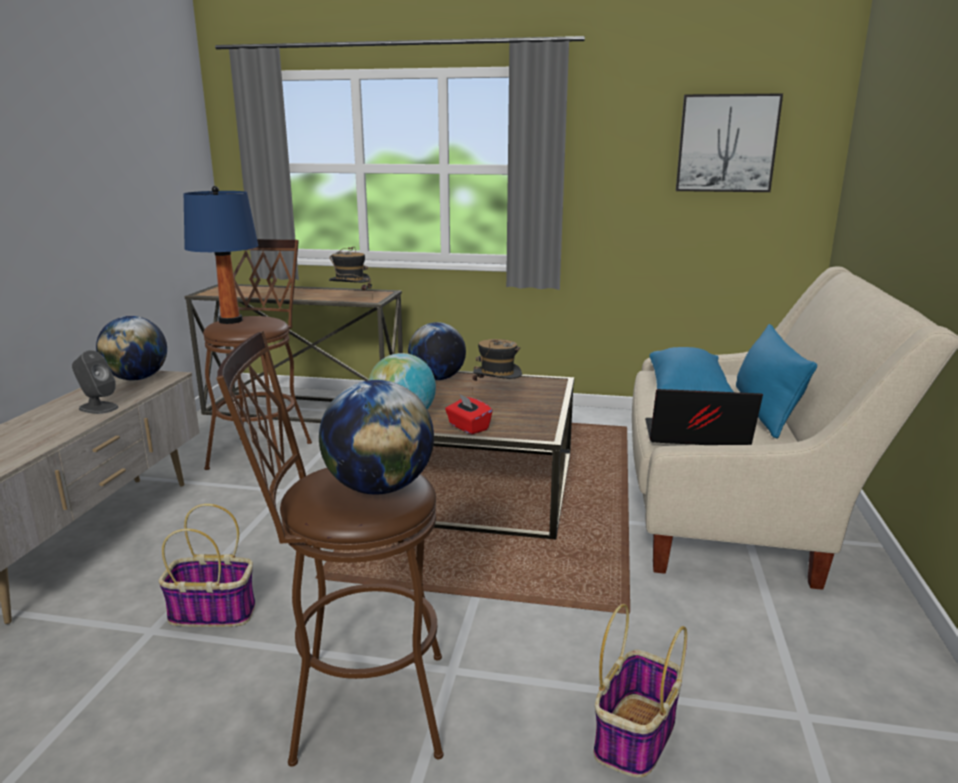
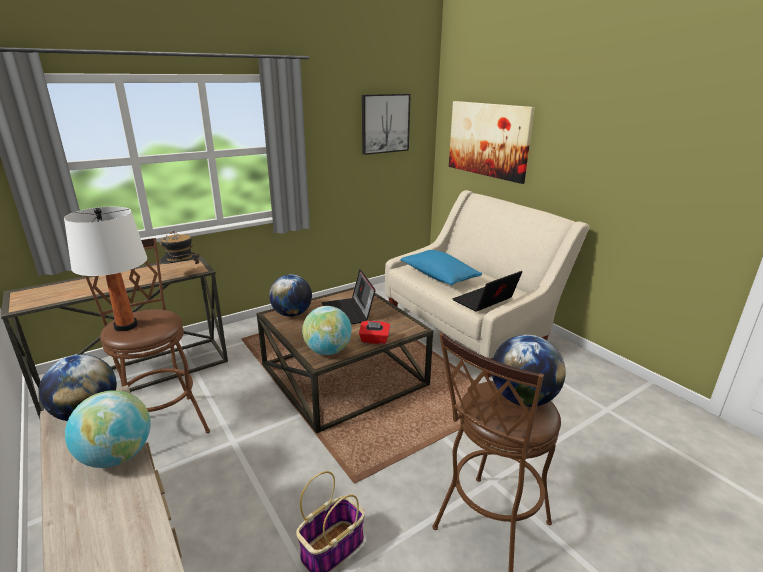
camera: 45 degrees left, 5 degrees up
grey speaker [72,350,119,414] -> globe [65,390,151,468]
blue table lamp [183,186,259,324] -> white table lamp [64,207,147,331]
hat [472,339,522,396] -> laptop [321,269,376,324]
basket [593,604,687,778] -> none
blue pillow [736,324,817,439] -> none
none -> picture [449,101,535,184]

